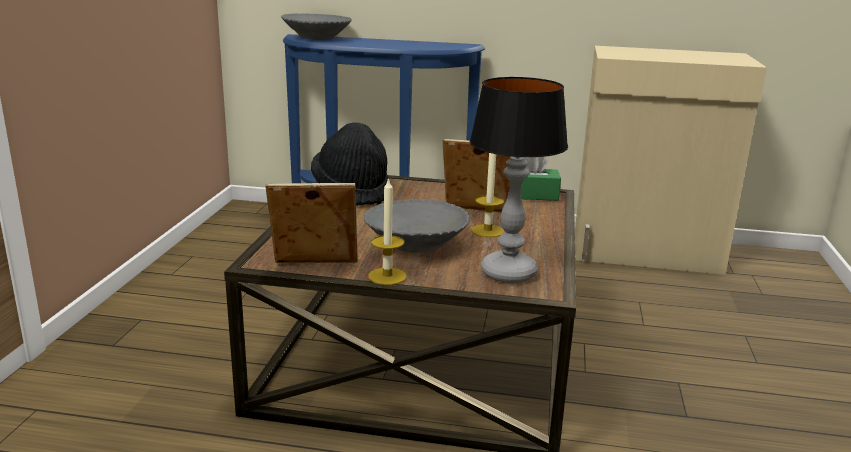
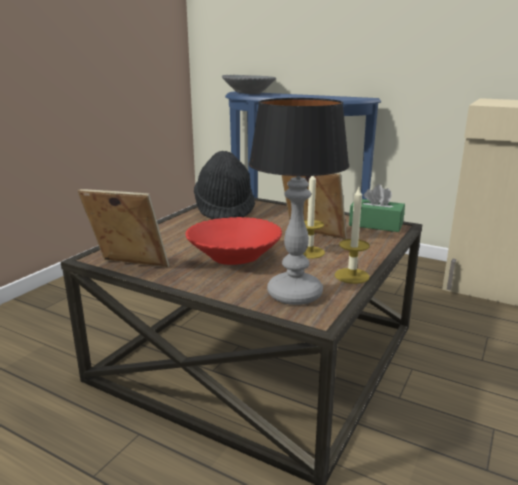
camera: 20 degrees right, 0 degrees up
grey bowl [364,199,470,253] -> red bowl [186,217,282,265]
candle [368,177,407,285] -> candle moved to [335,187,370,284]

